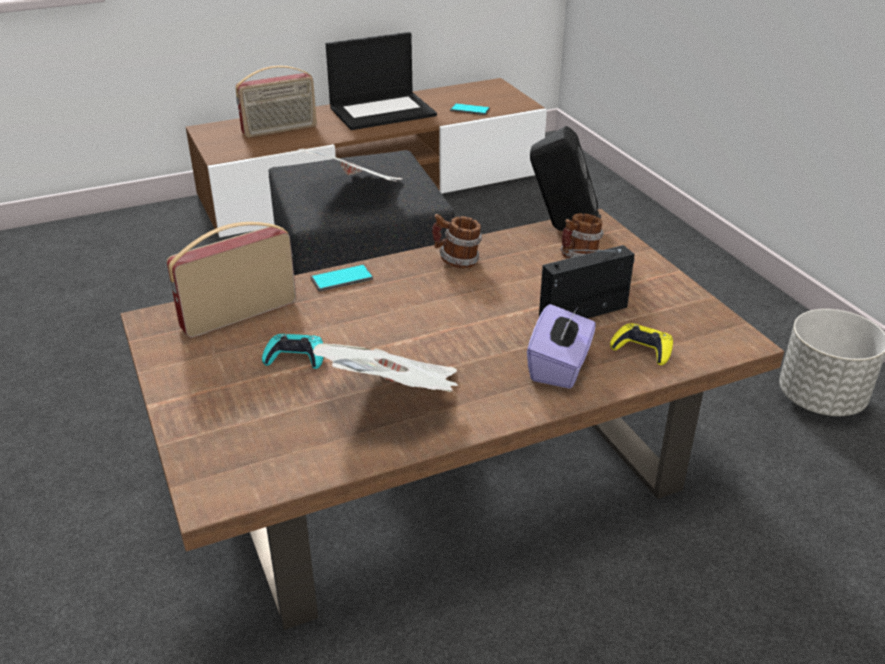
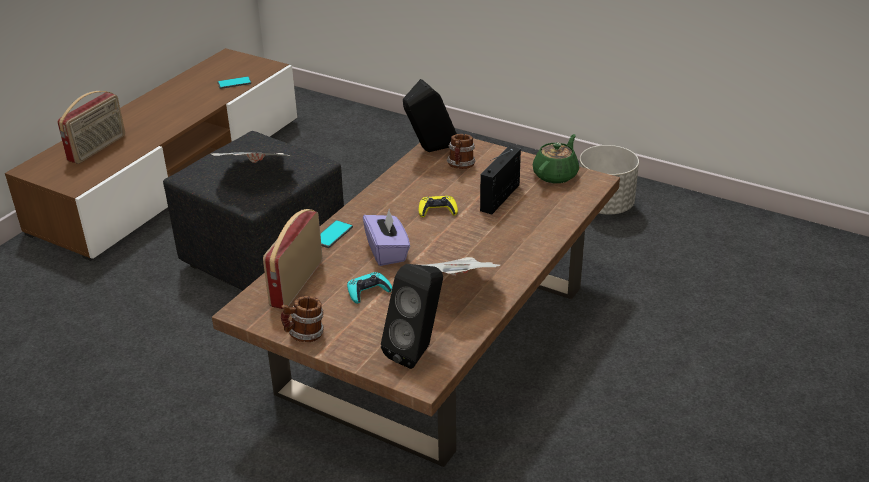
camera: 35 degrees left, 0 degrees up
laptop [326,32,437,130] -> none
mug [432,214,482,268] -> mug moved to [281,296,324,342]
purple tissue box [527,304,596,389] -> purple tissue box moved to [363,210,410,266]
yellow game controller [610,323,673,365] -> yellow game controller moved to [419,196,458,217]
none -> black speaker [381,264,443,369]
none -> green teapot [533,134,579,184]

